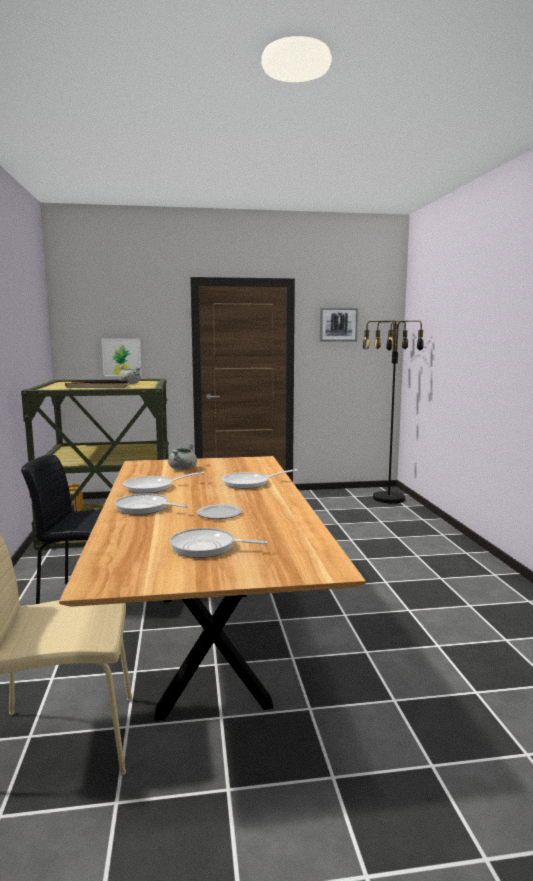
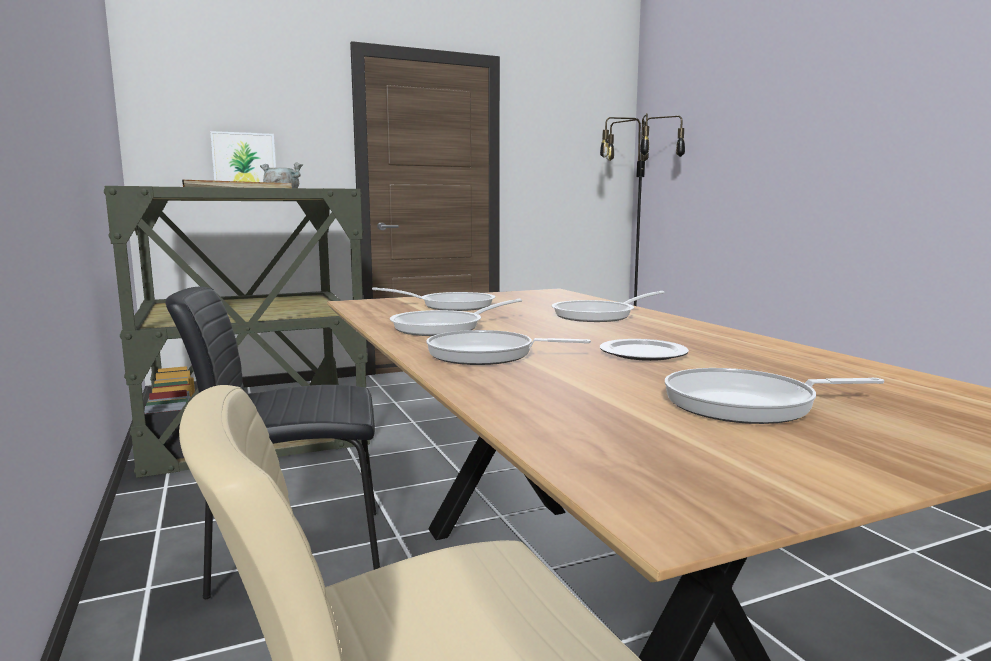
camera: 15 degrees left, 0 degrees up
grey cooking pot [168,443,197,470] -> frying pan [372,287,495,311]
picture [320,307,358,341] -> none

